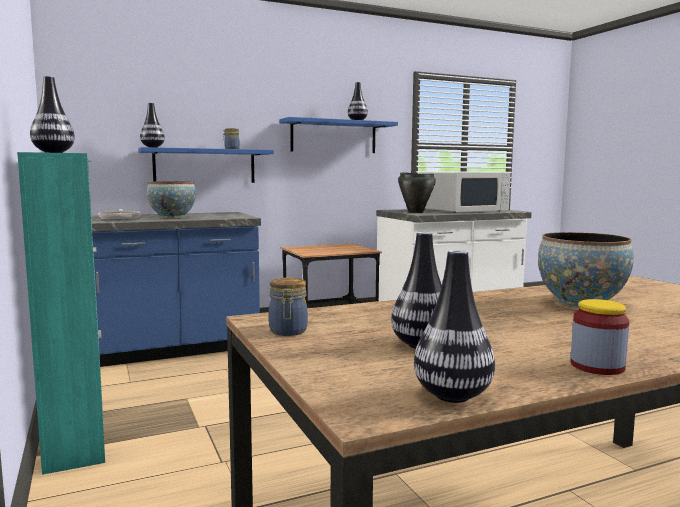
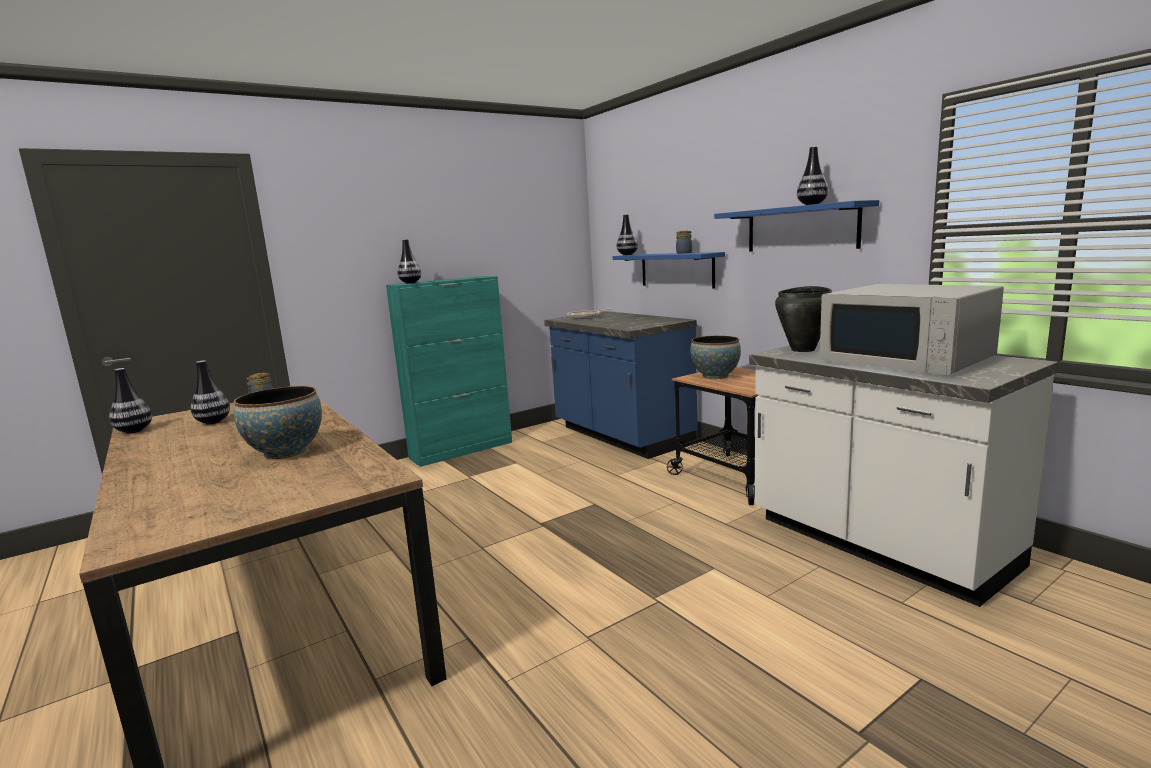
camera: 80 degrees right, 5 degrees up
bowl [147,181,196,219] -> bowl moved to [690,336,741,379]
jar [571,299,629,375] -> none

